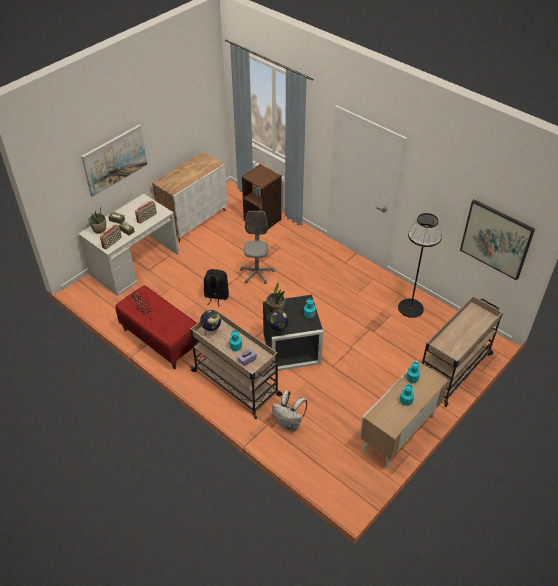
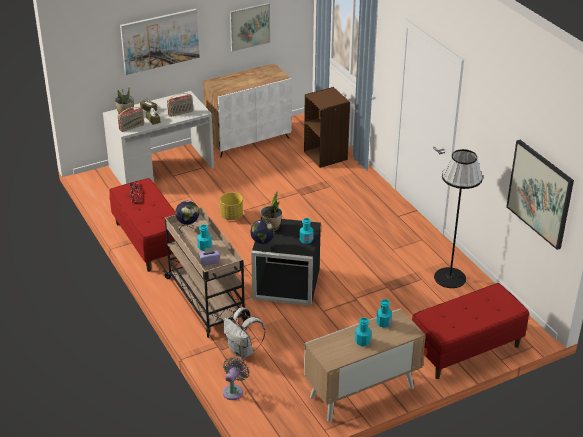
camera: 20 degrees right, 10 degrees down
black backpack [204,269,229,306] -> yellow planter [220,192,243,220]
grey office chair [240,211,275,284] -> none
beige cart [422,296,503,407] -> red bench [412,283,529,379]
none -> grey fan [223,357,249,400]
none -> picture [230,3,270,52]

